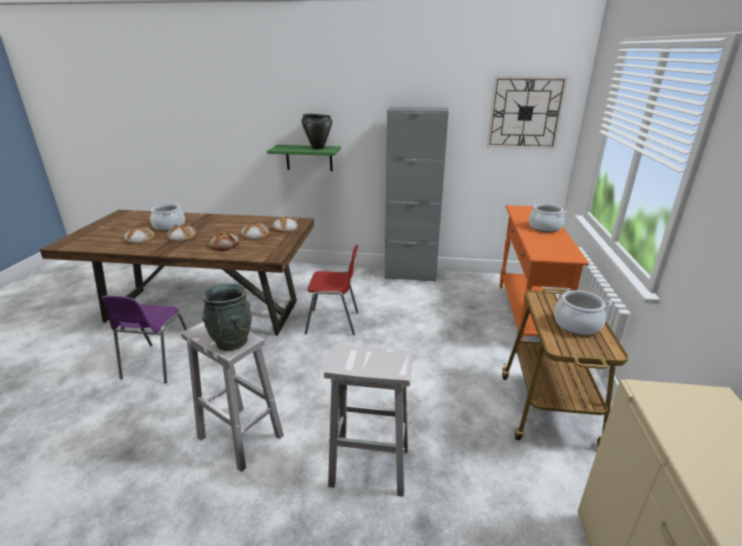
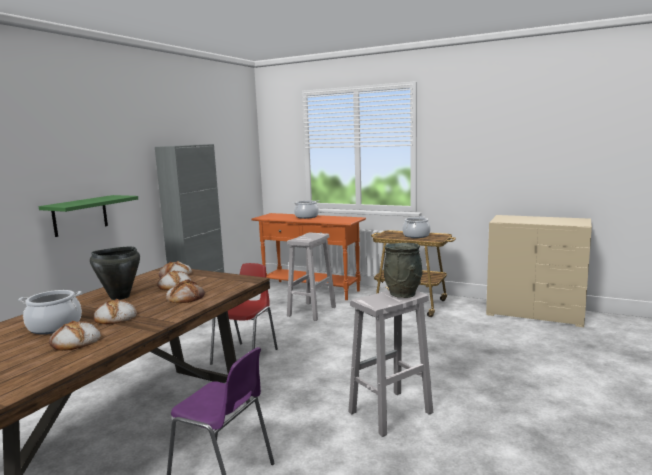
camera: 70 degrees left, 15 degrees down
black cooking pot [302,114,332,149] -> black cooking pot moved to [90,247,140,300]
white stool [324,344,413,497] -> white stool moved to [287,232,336,321]
wall clock [487,76,568,149] -> none

